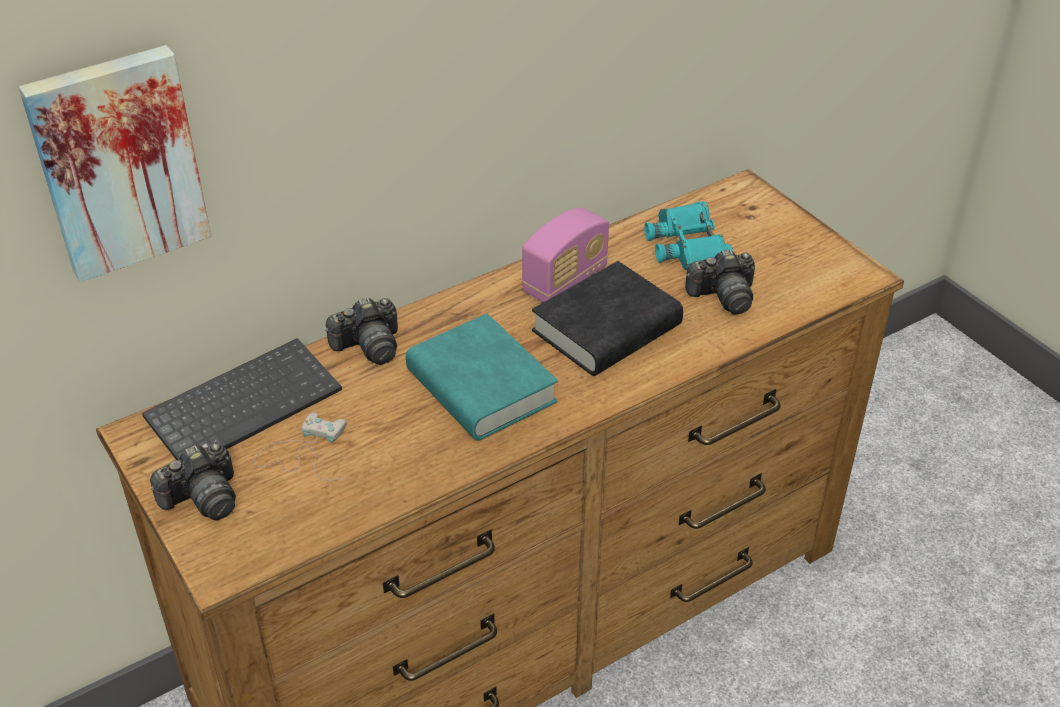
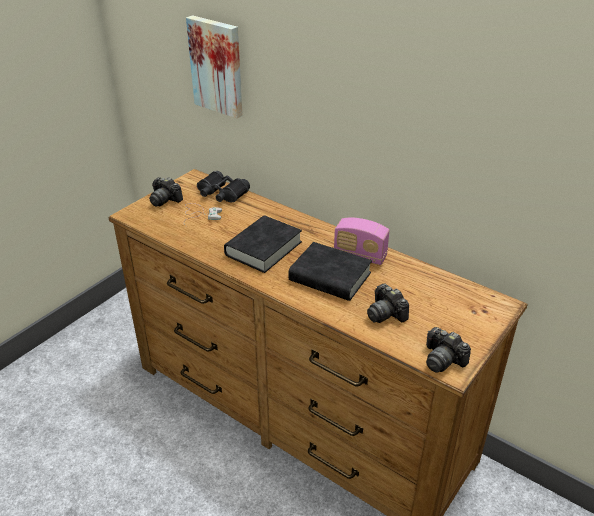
camera: 70 degrees right, 5 degrees down
keyboard [142,338,342,460] -> black binoculars [197,171,250,202]
camera [325,297,398,365] -> camera moved to [426,327,471,372]
turquoise book [406,314,558,441] -> black book [224,216,302,273]
turquoise binoculars [644,201,733,270] -> none

